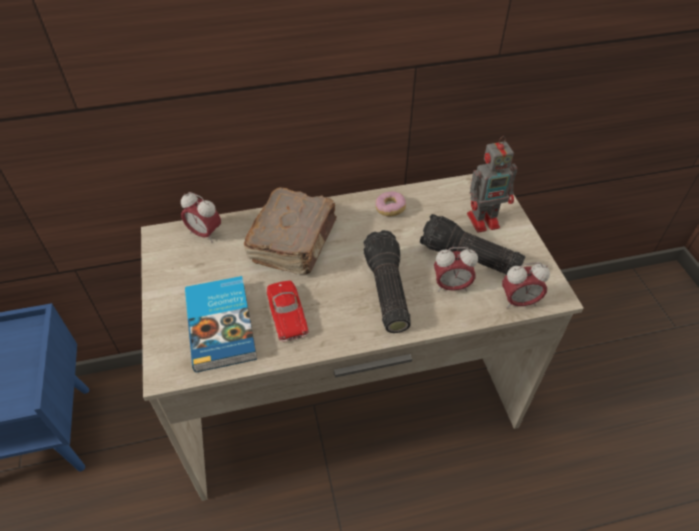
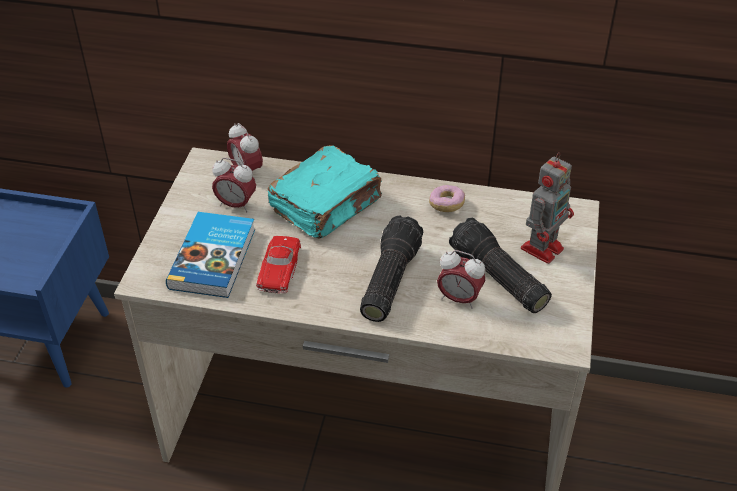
camera: 25 degrees right, 5 degrees down
brown book [244,187,336,274] -> turquoise book [267,145,382,238]
toy robot [467,136,517,233] -> toy robot turned 60 degrees counterclockwise [521,152,574,264]
alarm clock [502,262,550,309] -> alarm clock moved to [212,158,256,212]

